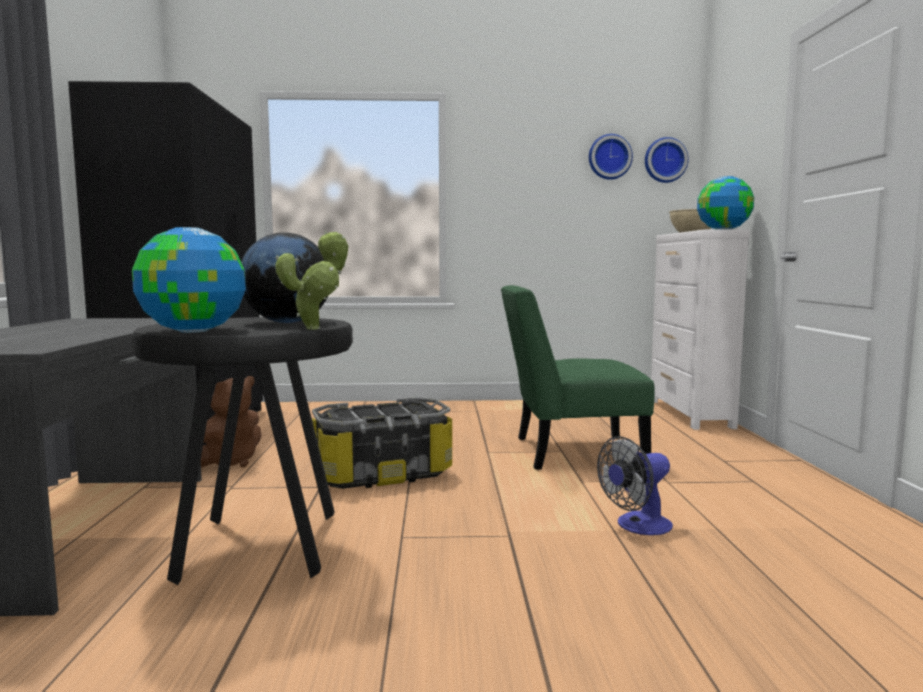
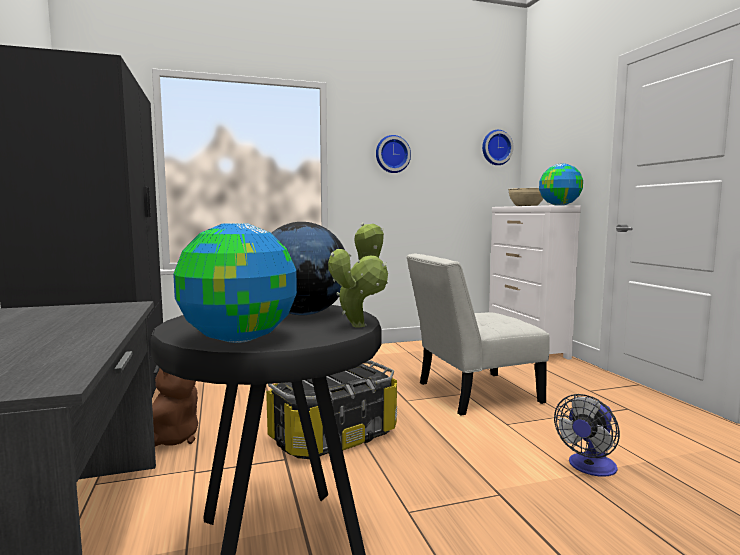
camera: 15 degrees left, 0 degrees up
green chair [501,285,655,470] -> white chair [407,254,550,416]
wall clock [589,134,633,180] -> wall clock moved to [376,135,411,173]

